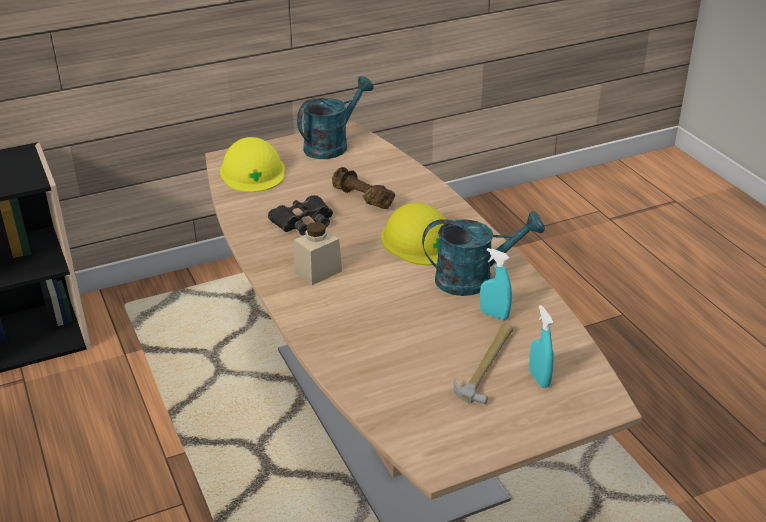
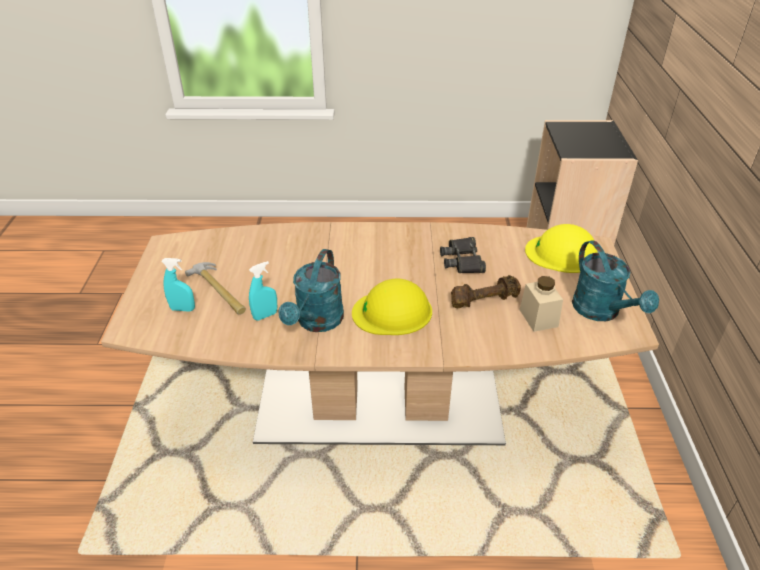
camera: 115 degrees right, 5 degrees up
beige jar [294,222,342,285] -> beige jar moved to [519,276,563,332]

